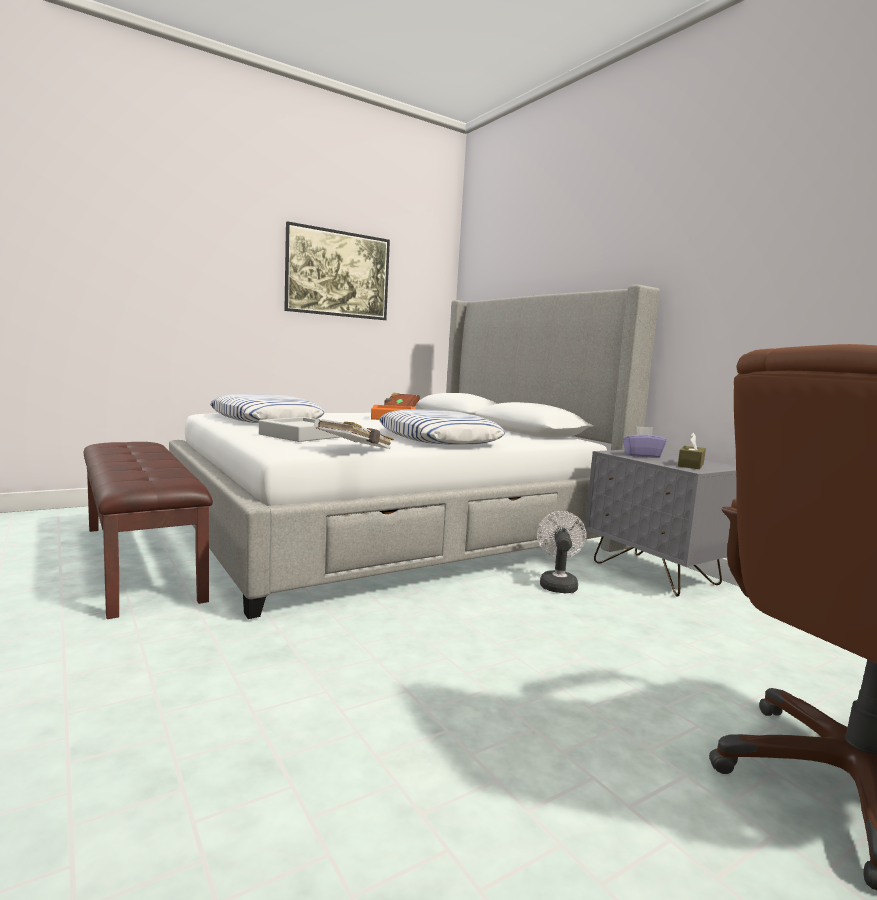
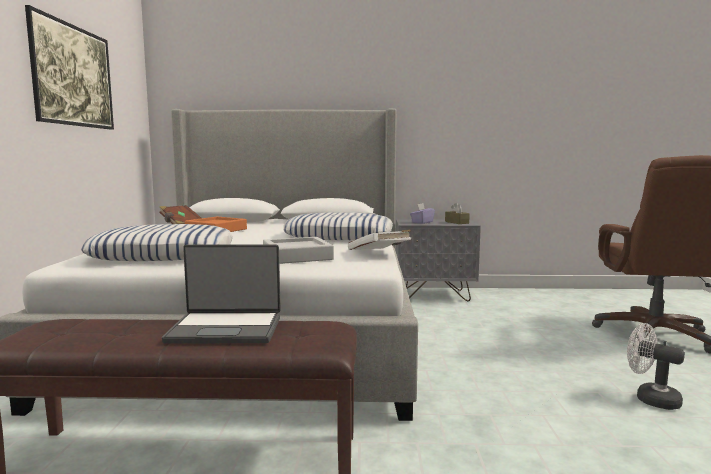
camera: 55 degrees left, 0 degrees up
white fan [537,511,586,593] -> white fan moved to [627,323,685,410]
none -> laptop [162,244,281,344]

